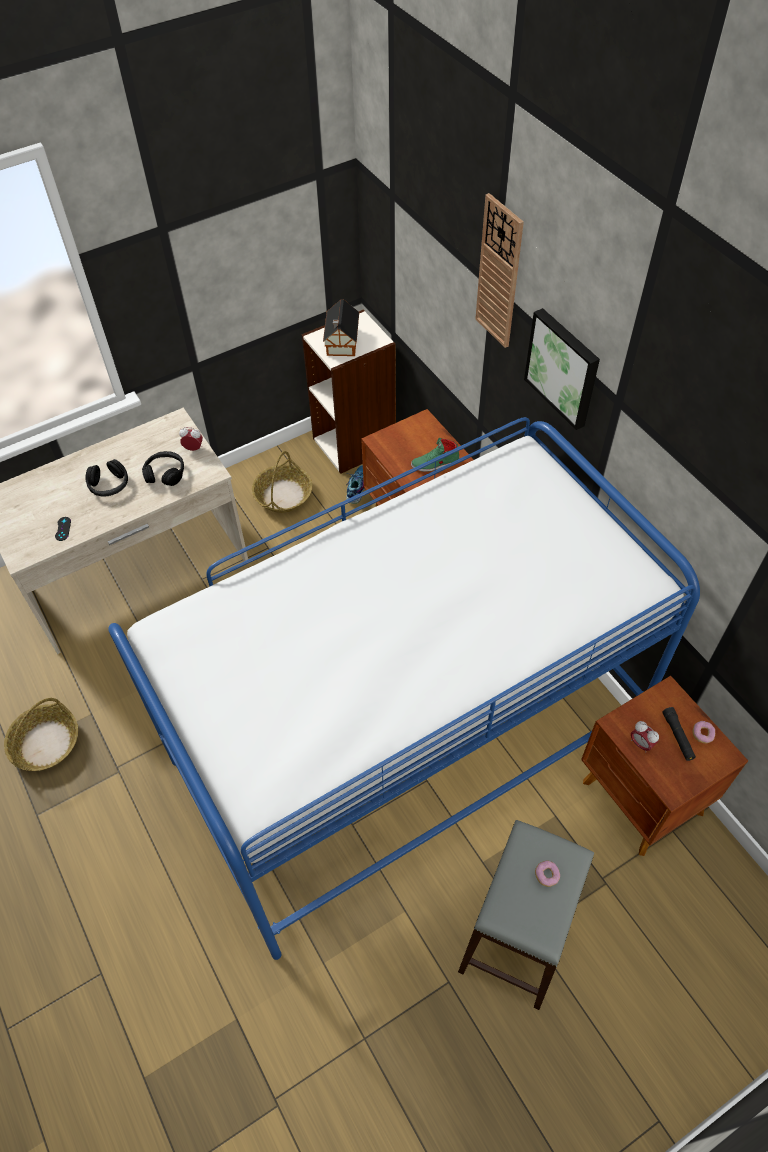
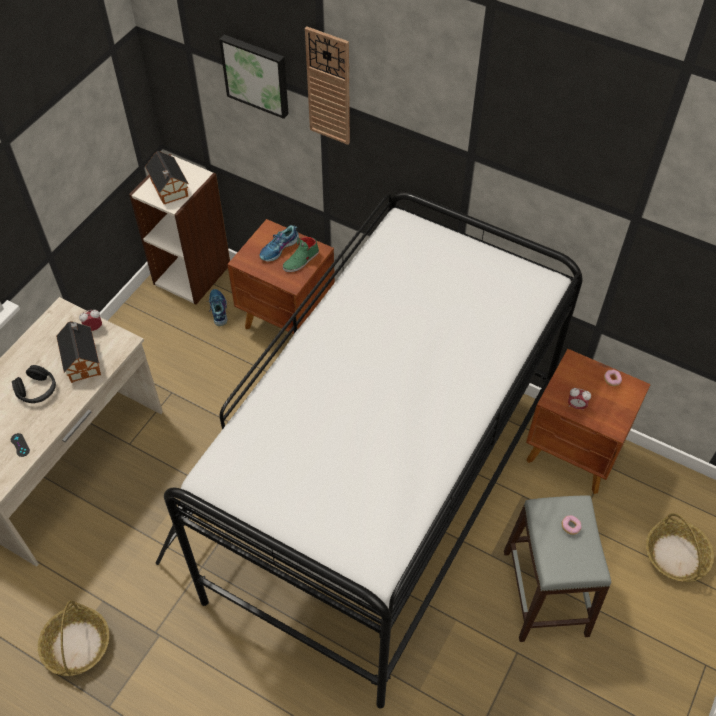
camera: 30 degrees left, 0 degrees up
blue bed [108,417,700,960] -> black bed [156,192,582,708]
black headphones [142,451,184,486] -> toy house [56,321,101,383]
basket [252,451,312,513] -> basket moved to [646,513,714,582]
picture [524,308,600,430] -> picture moved to [219,34,289,119]
black flashlight [663,707,696,761] -> none
none -> shoe [259,225,299,261]

